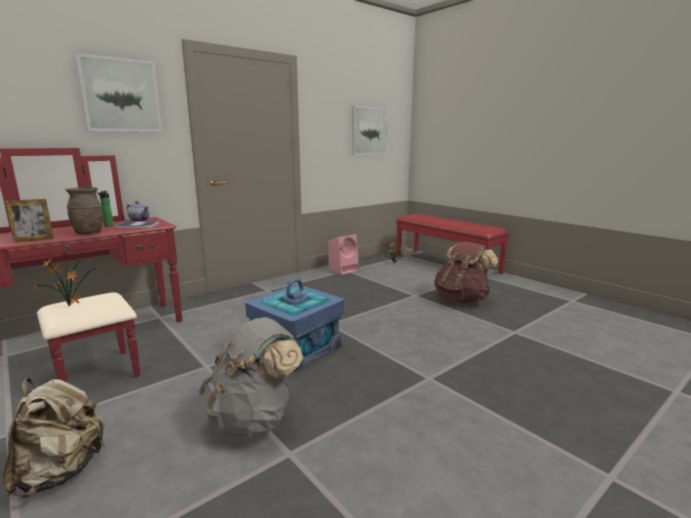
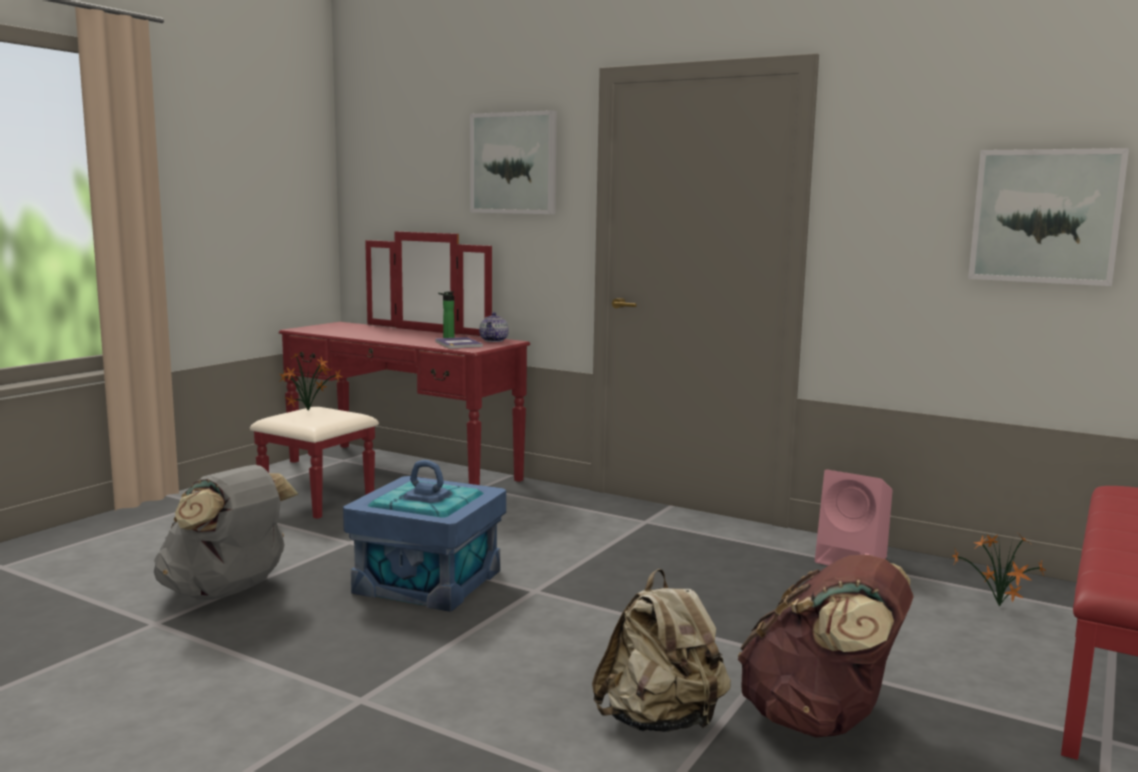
camera: 70 degrees right, 5 degrees down
beige backpack [2,378,106,498] -> beige backpack moved to [592,569,731,732]
picture frame [5,199,54,243] -> none
brown vase [65,187,103,234] -> none

